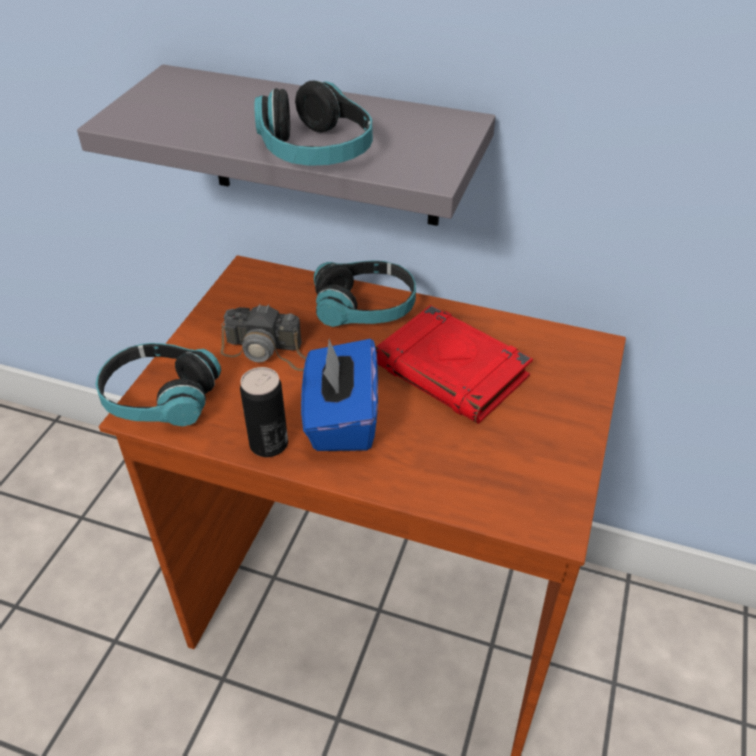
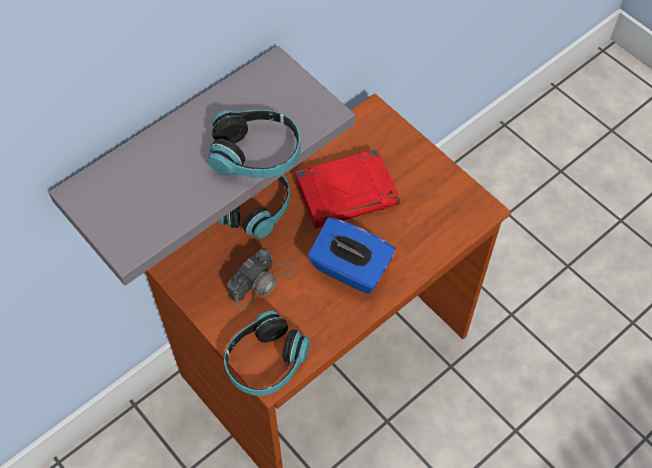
camera: 60 degrees left, 15 degrees up
can [240,367,288,457] -> none

